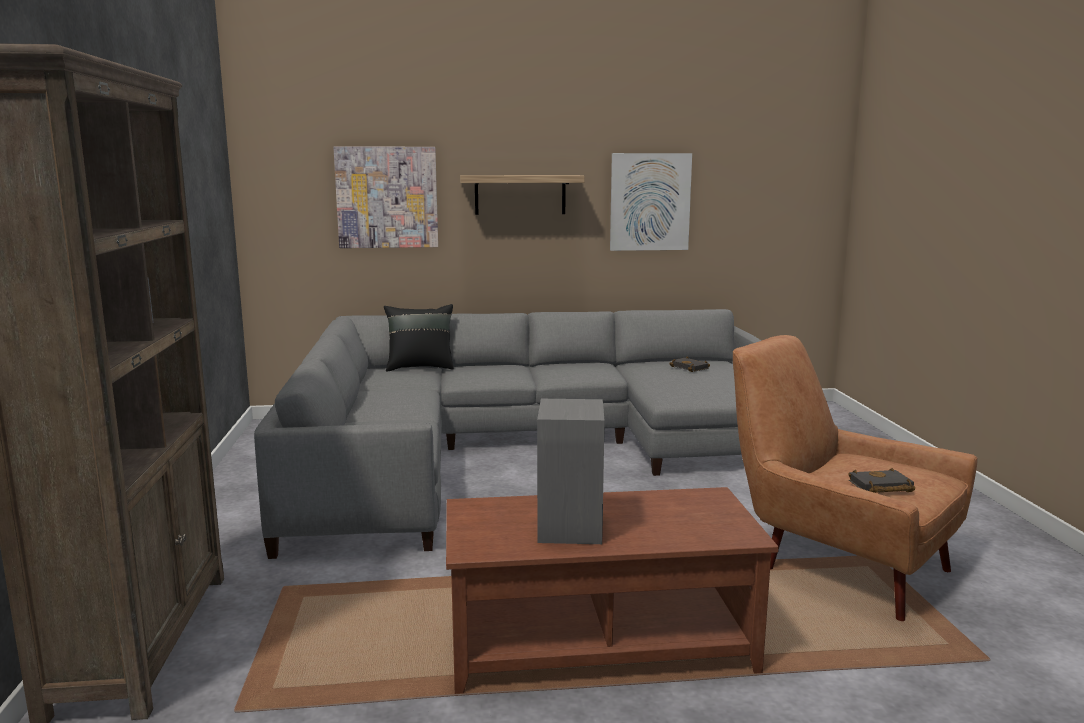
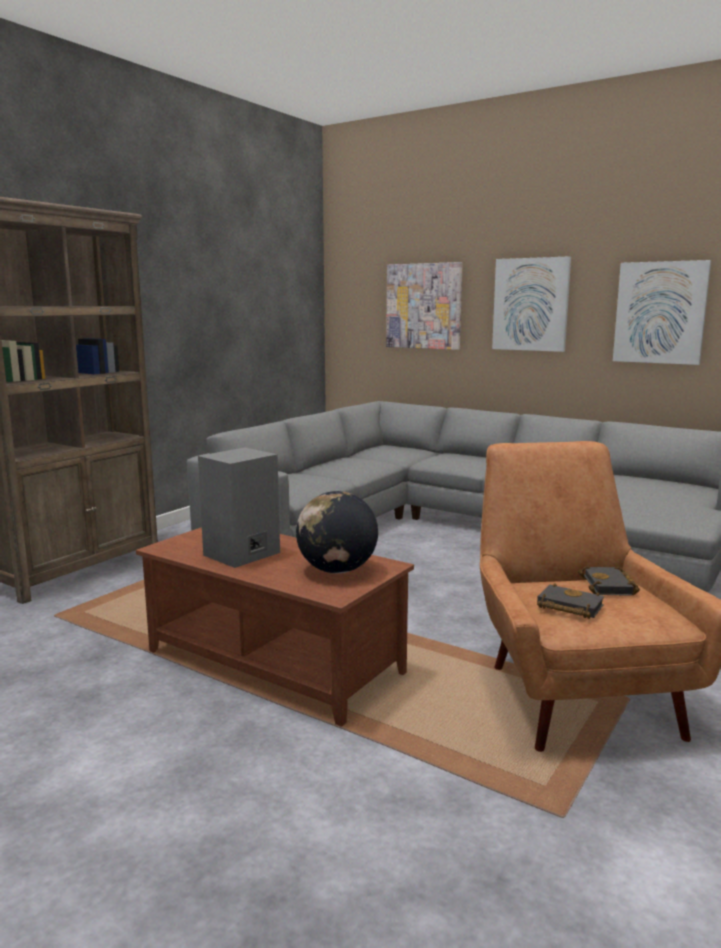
camera: 40 degrees right, 0 degrees up
black pillow [384,304,454,371] -> none
shelf [460,175,585,215] -> picture [492,256,571,352]
black book [669,356,710,372] -> black book moved to [578,566,640,596]
none -> globe [296,491,378,573]

